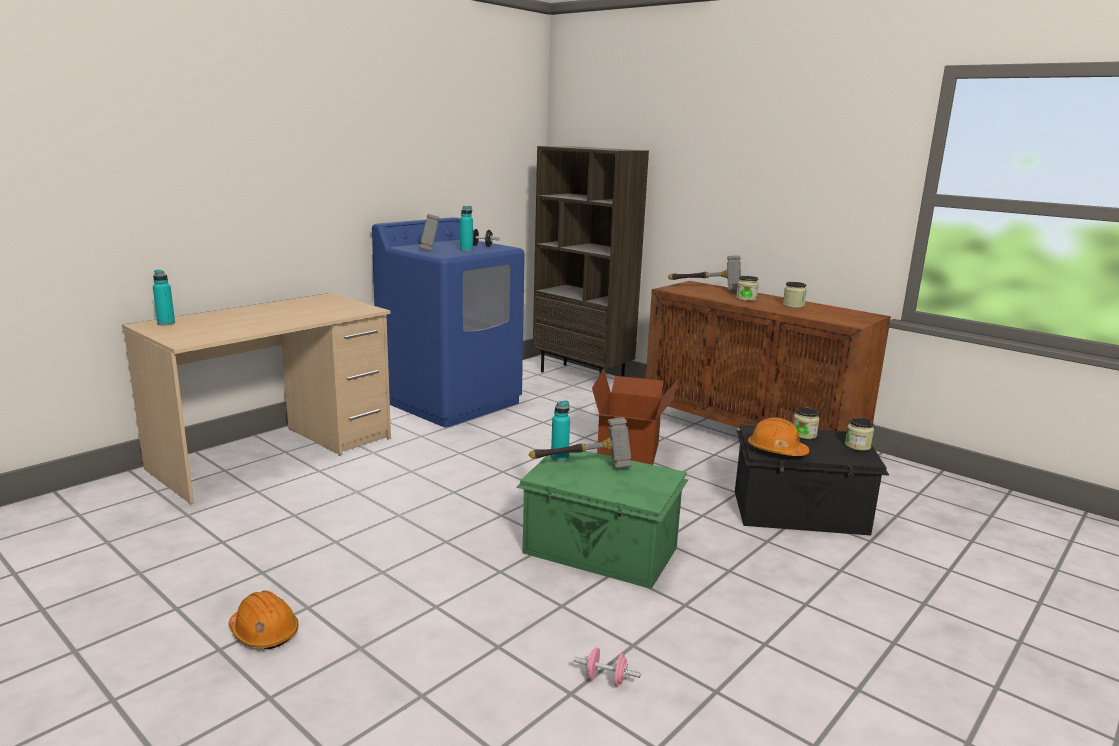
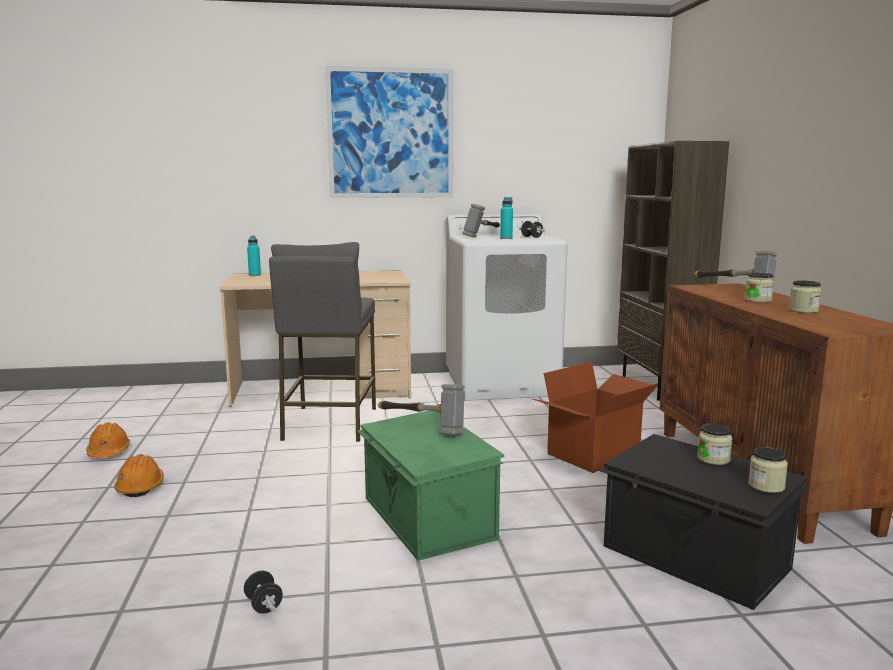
camera: 40 degrees right, 5 degrees down
blue washing machine [372,217,525,428] -> white washing machine [446,214,568,400]
turquoise bottle [551,401,570,461] -> none
pink dumbbell [574,647,641,687] -> black dumbbell [244,571,283,614]
orange hard hat [748,417,809,456] -> orange hard hat moved to [86,422,130,458]
none -> grey stool [269,242,376,442]
none -> picture [325,66,453,198]

